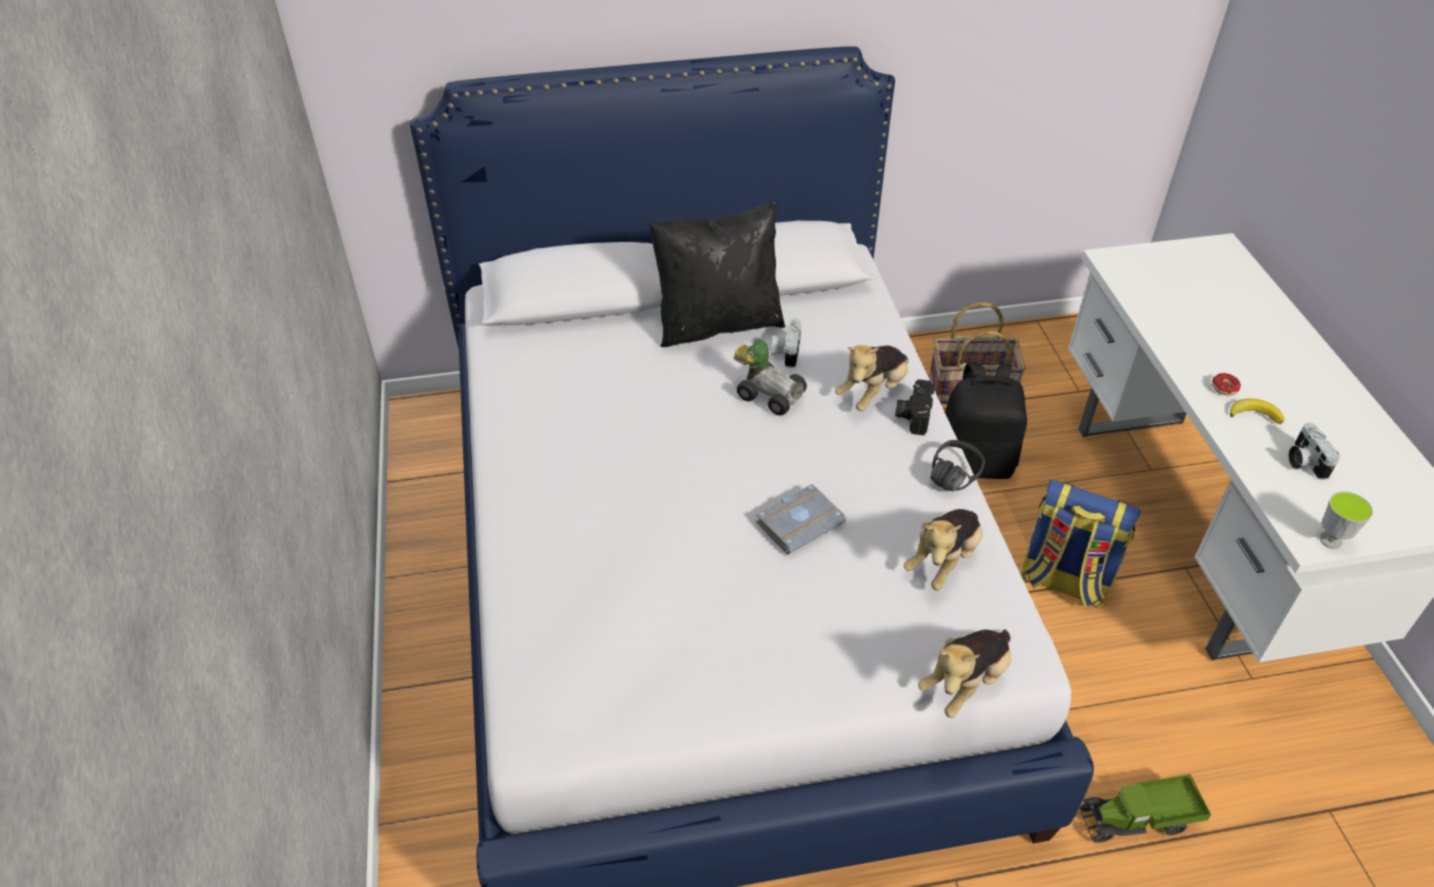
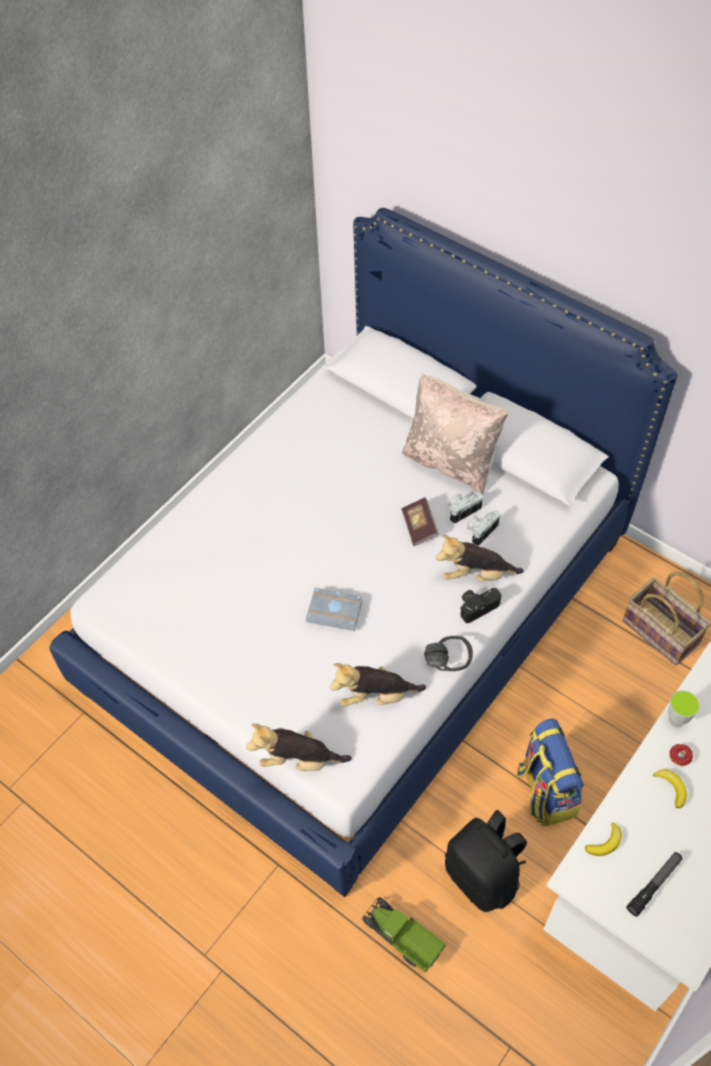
camera: 50 degrees right, 10 degrees up
black pillow [649,203,786,347] -> beige pillow [402,373,508,495]
toy car [733,339,807,416] -> book [401,497,438,546]
black backpack [945,363,1027,479] -> black backpack moved to [445,810,527,912]
camera [1288,422,1340,480] -> camera moved to [467,510,500,546]
cup [1320,491,1373,549] -> cup moved to [668,690,700,727]
none -> banana [585,823,622,856]
none -> flashlight [626,852,683,917]

